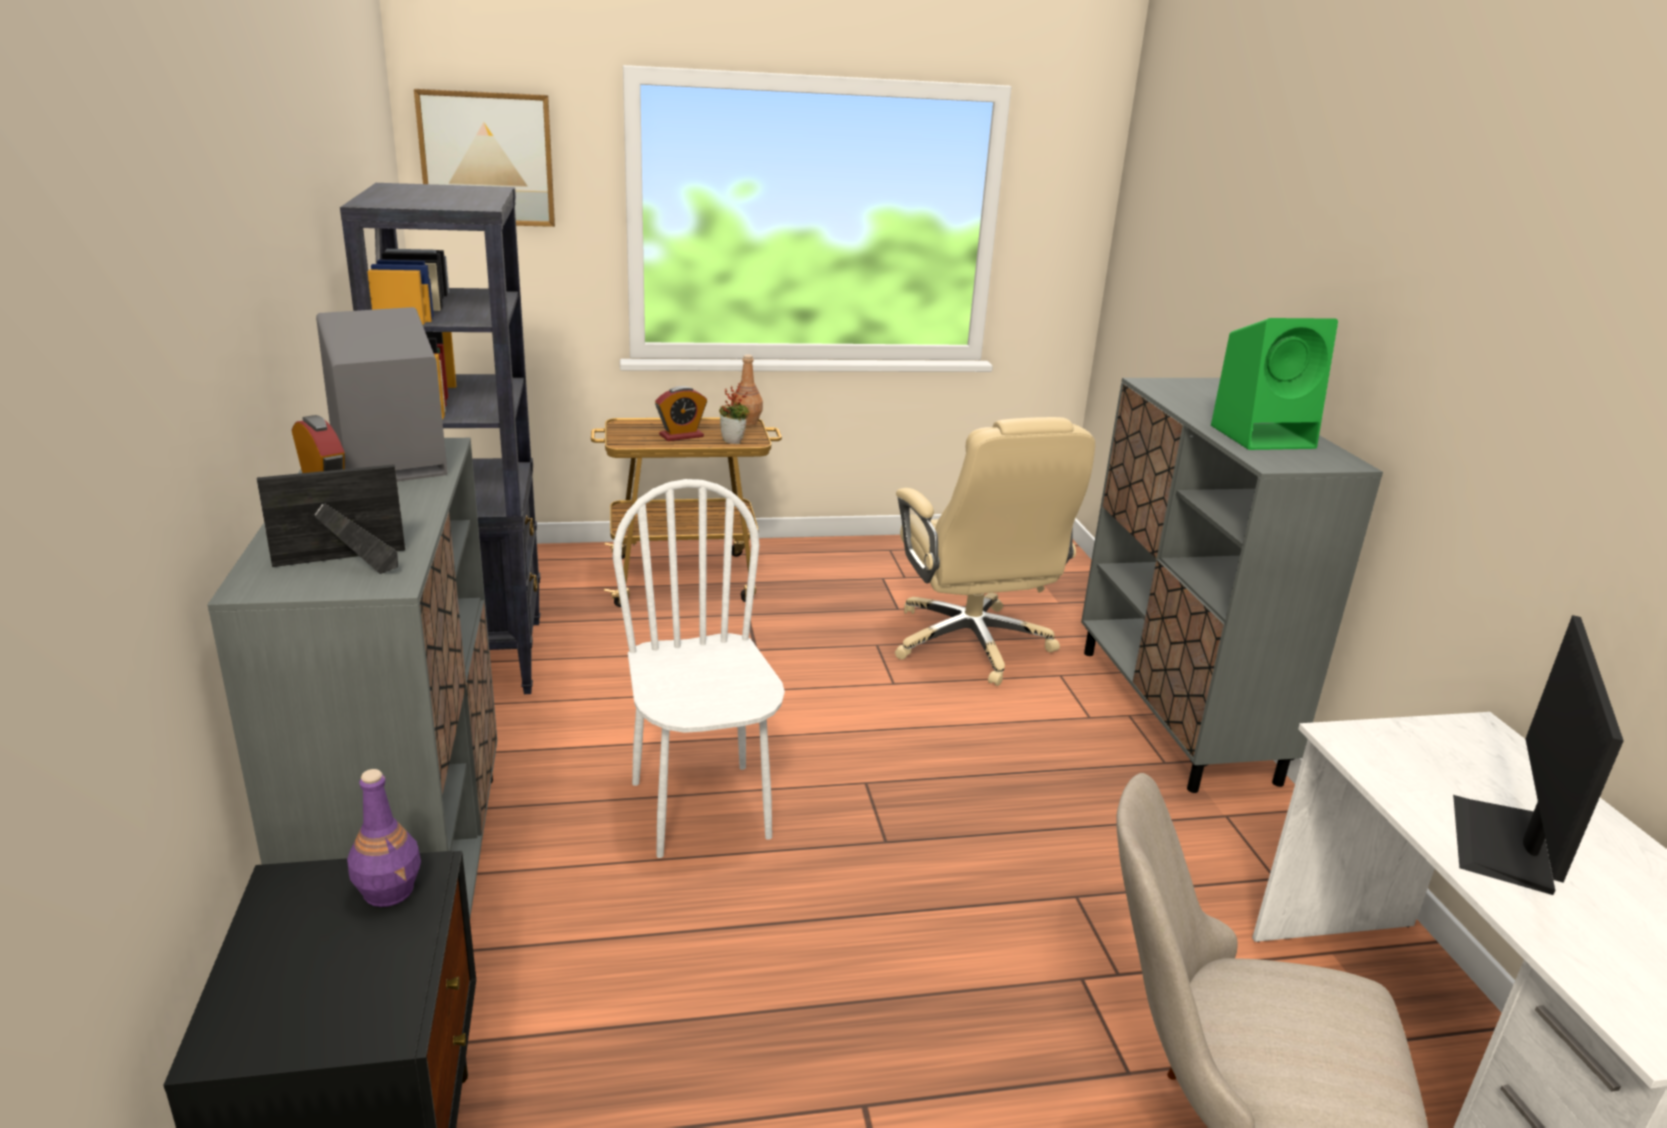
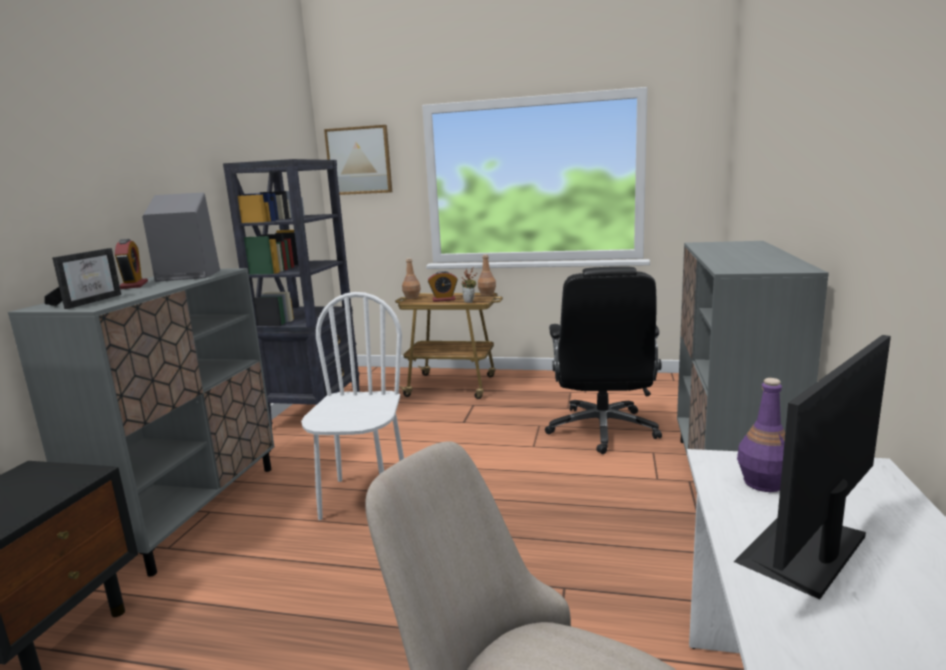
camera: 25 degrees right, 10 degrees down
picture frame [257,464,405,574] -> picture frame turned 105 degrees clockwise [45,248,121,309]
purple bottle [347,769,421,907] -> purple bottle moved to [737,378,785,492]
beige office chair [895,417,1095,686] -> black office chair [545,266,662,454]
green speaker [1211,318,1338,450] -> none
none -> brown bottle [402,258,421,299]

